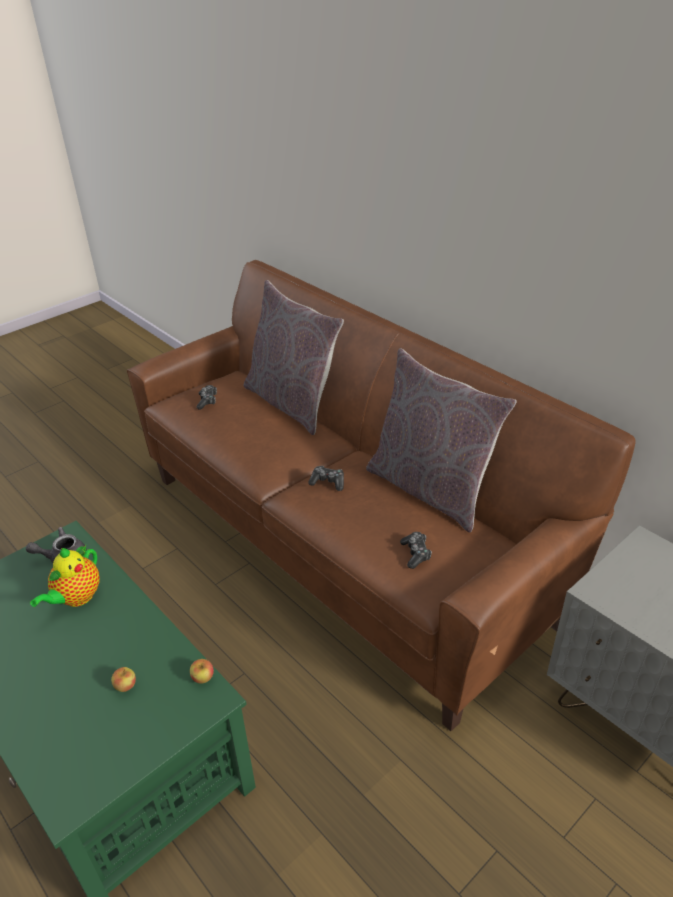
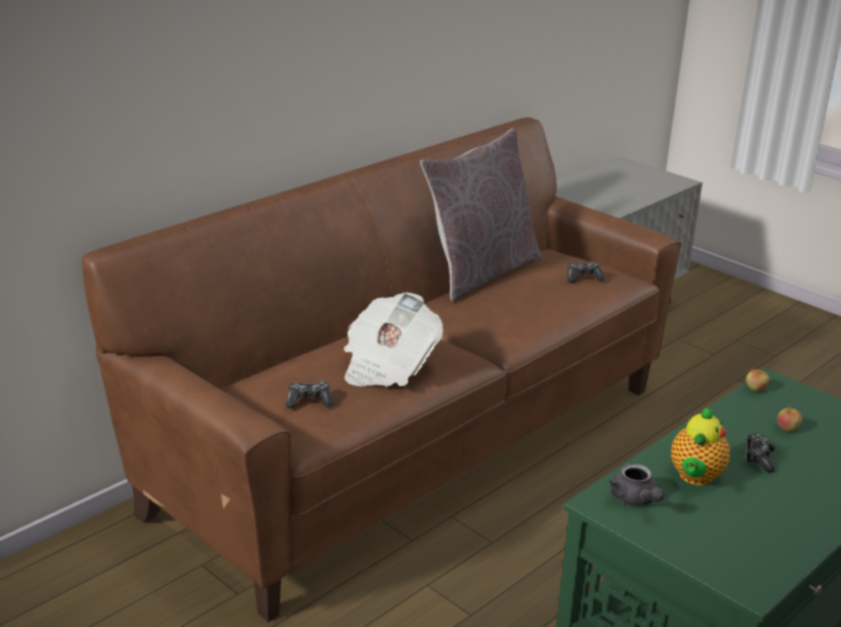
camera: 95 degrees left, 10 degrees down
teapot [30,545,100,607] -> teapot turned 90 degrees clockwise [671,407,730,485]
grey pillow [244,280,344,435] -> none
game controller [308,466,344,491] -> game controller moved to [745,433,775,473]
none -> newspaper [344,292,443,387]

